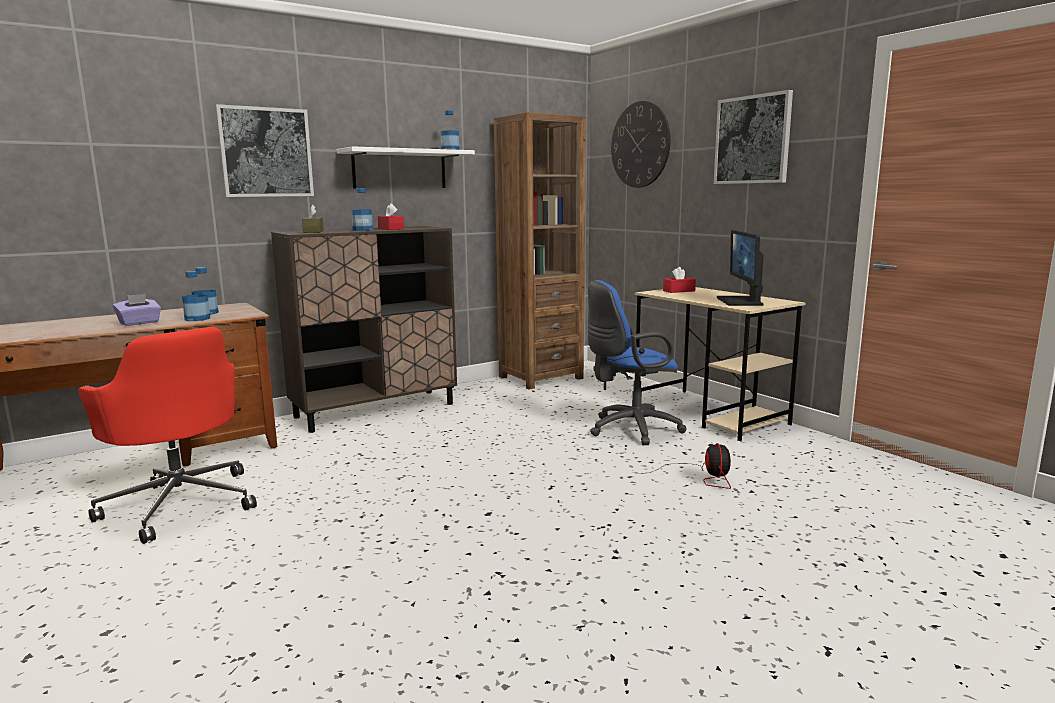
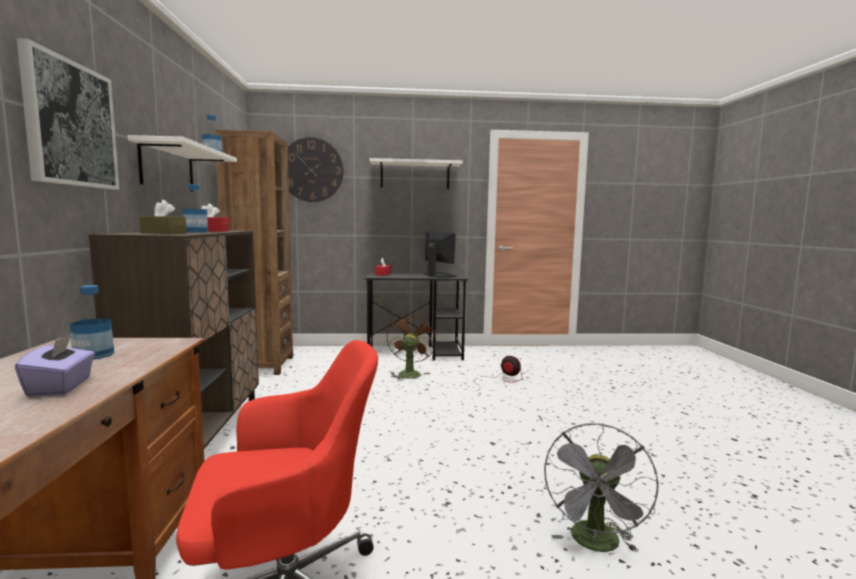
camera: 60 degrees left, 5 degrees down
bottle [182,271,210,321] -> none
blue office chair [588,280,686,445] -> brown fan [387,315,436,381]
beige desk [635,287,805,441] -> black desk [366,272,468,360]
picture [714,90,793,184] -> white shelf [370,158,463,189]
monitor [717,230,764,306] -> monitor turned 150 degrees counterclockwise [424,231,457,278]
none -> grey fan [544,423,658,552]

